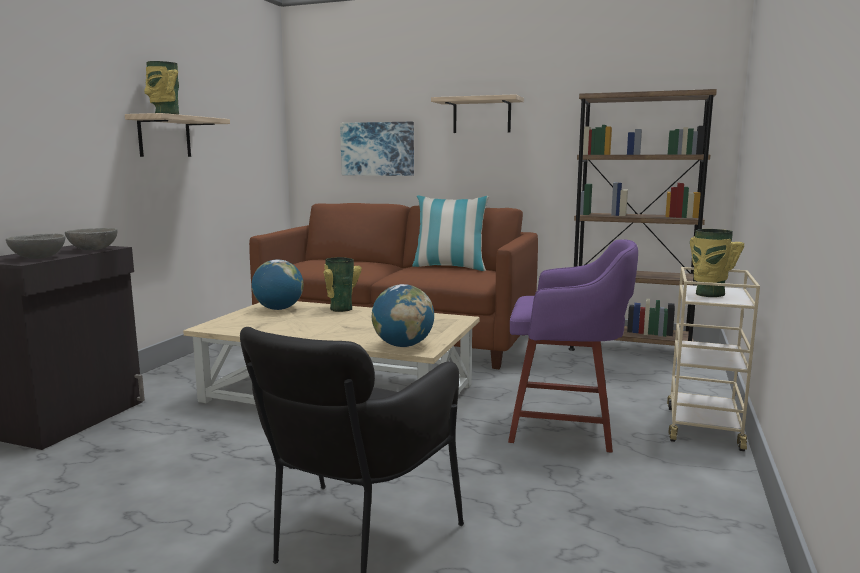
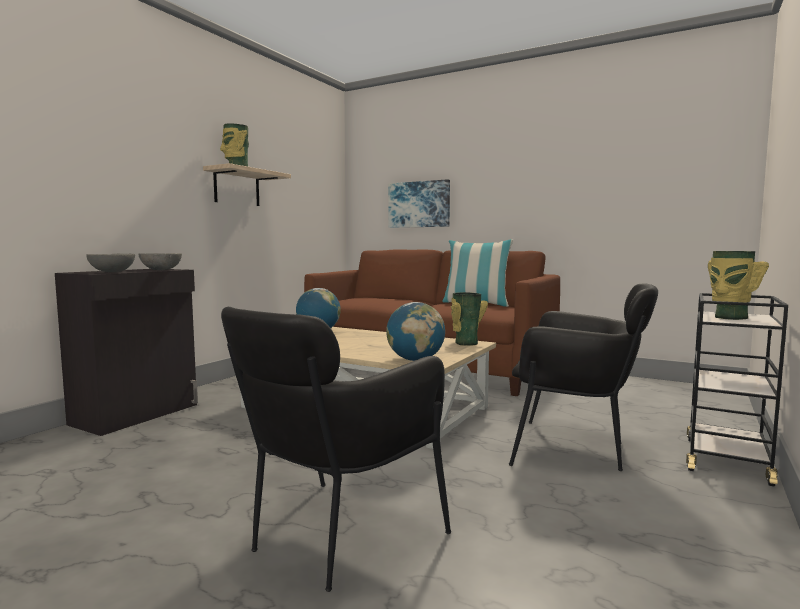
camera: 10 degrees right, 5 degrees down
vase [324,257,362,312] -> vase moved to [451,292,488,346]
shelf [431,94,524,133] -> none
purple stool [508,239,638,453] -> black armchair [509,283,658,471]
brown bookcase [568,89,717,351] -> none
beige cart [667,267,760,451] -> black cart [686,293,788,487]

